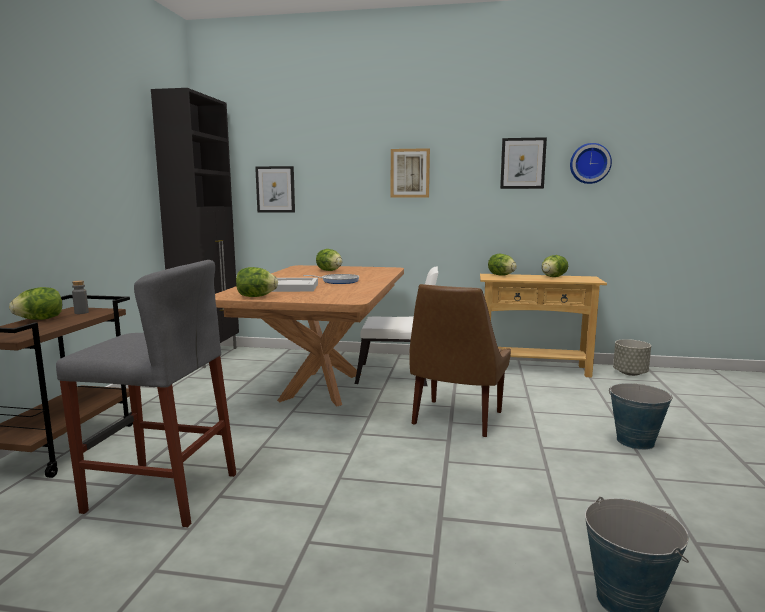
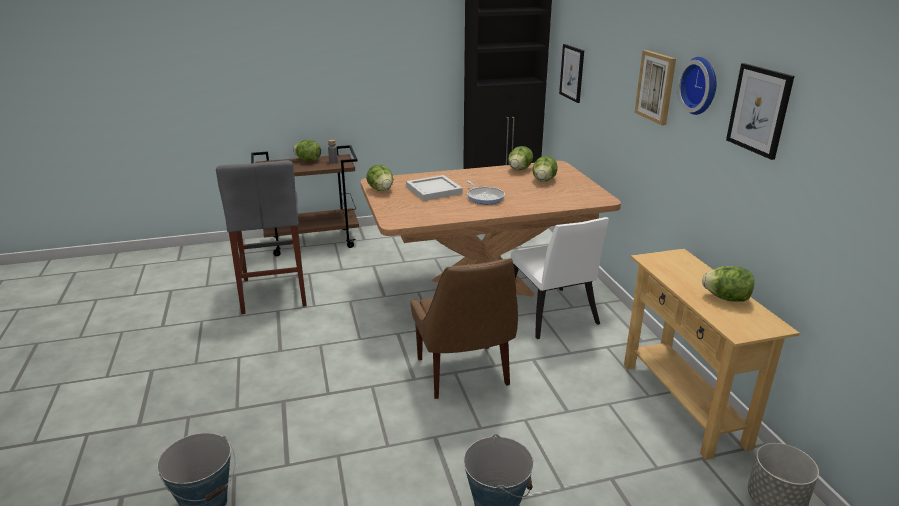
camera: 65 degrees right, 15 degrees up
brown chair [409,284,511,437] -> brown chair turned 105 degrees counterclockwise [410,258,518,399]
lettuce [488,254,517,276] -> lettuce moved to [508,146,533,170]
wall clock [570,143,612,184] -> wall clock moved to [677,57,716,115]

